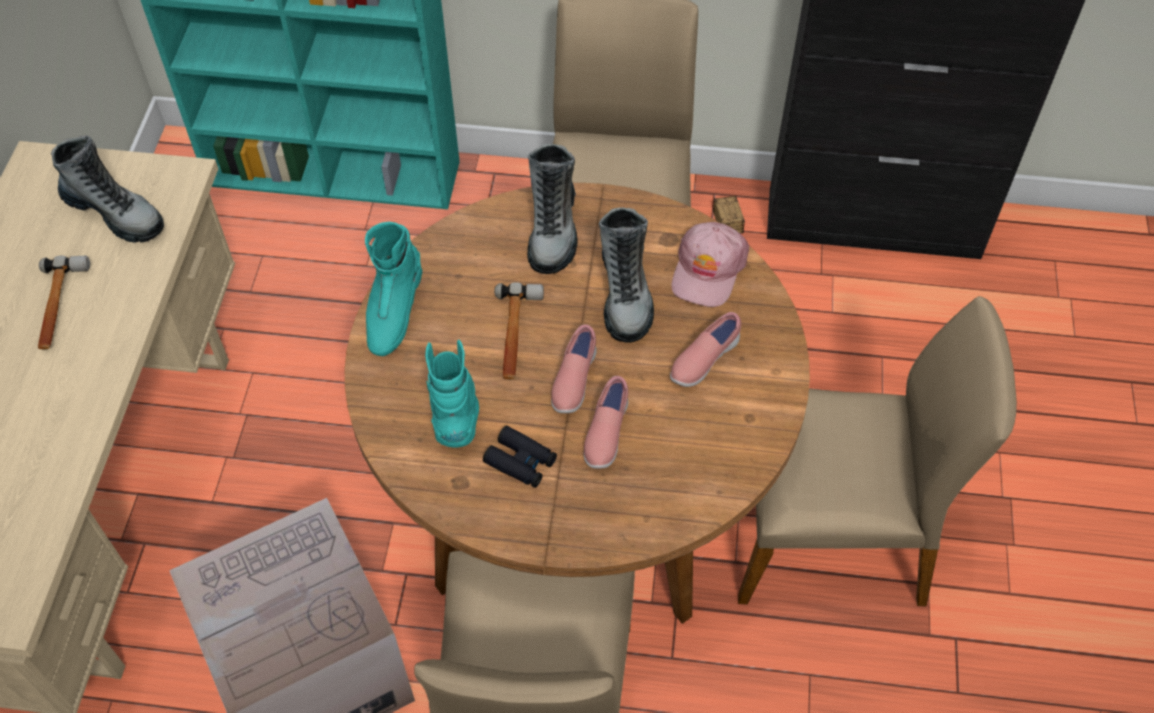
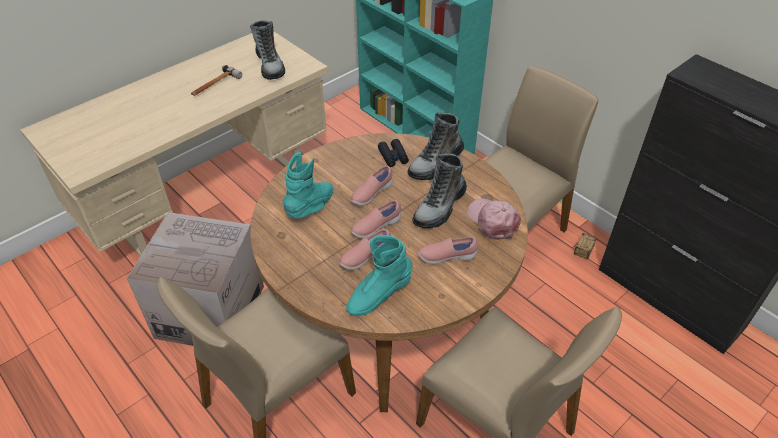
camera: 40 degrees right, 10 degrees down
turquoise boot [365,222,422,356] -> turquoise boot moved to [346,235,413,316]
black binoculars [483,426,557,488] -> black binoculars moved to [378,139,409,167]
hammer [494,282,544,379] -> pink shoe [351,165,392,206]
pink cap [672,222,749,307] -> pink cap turned 90 degrees clockwise [467,198,521,240]

